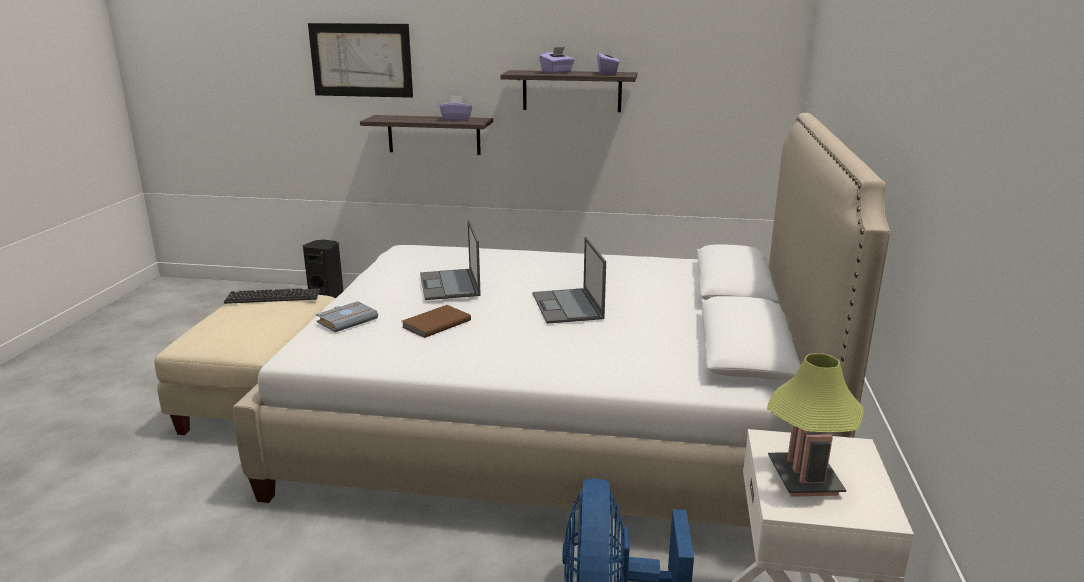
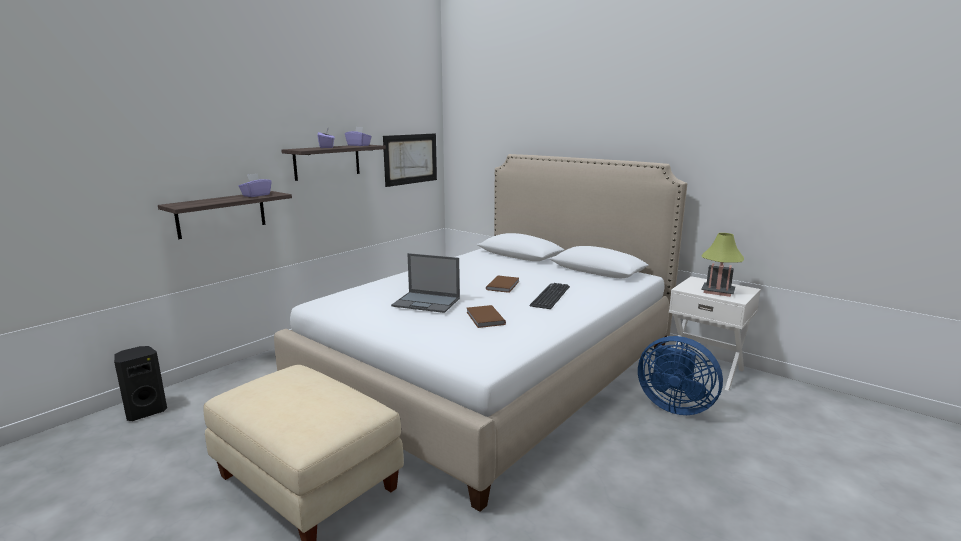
camera: 60 degrees left, 5 degrees down
keyboard [224,288,320,304] -> keyboard moved to [530,283,570,309]
picture [308,23,413,98] -> picture moved to [383,133,437,187]
grey book [316,301,378,332] -> none
laptop [532,237,606,324] -> brown book [486,276,519,293]

